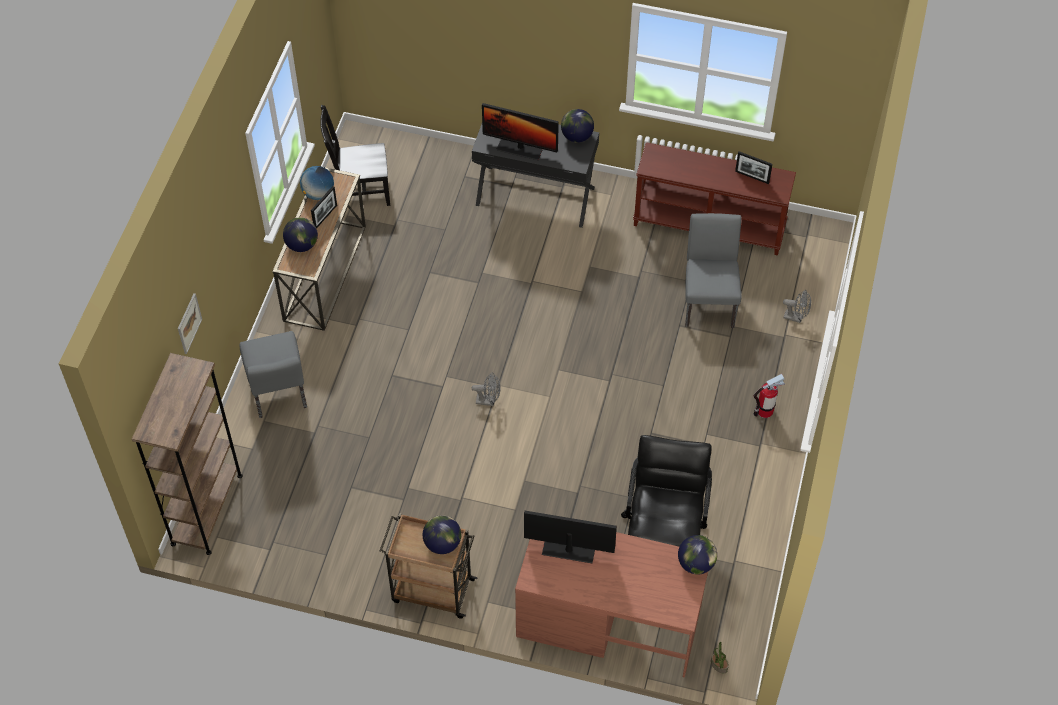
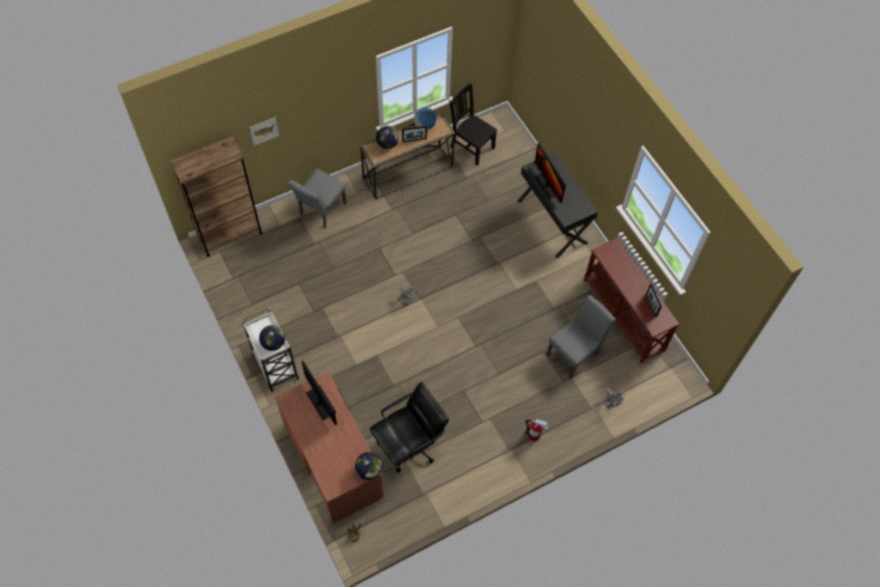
camera: 45 degrees right, 5 degrees up
brown cart [380,513,477,619] -> white cart [243,309,299,392]
globe [561,109,594,143] -> none

